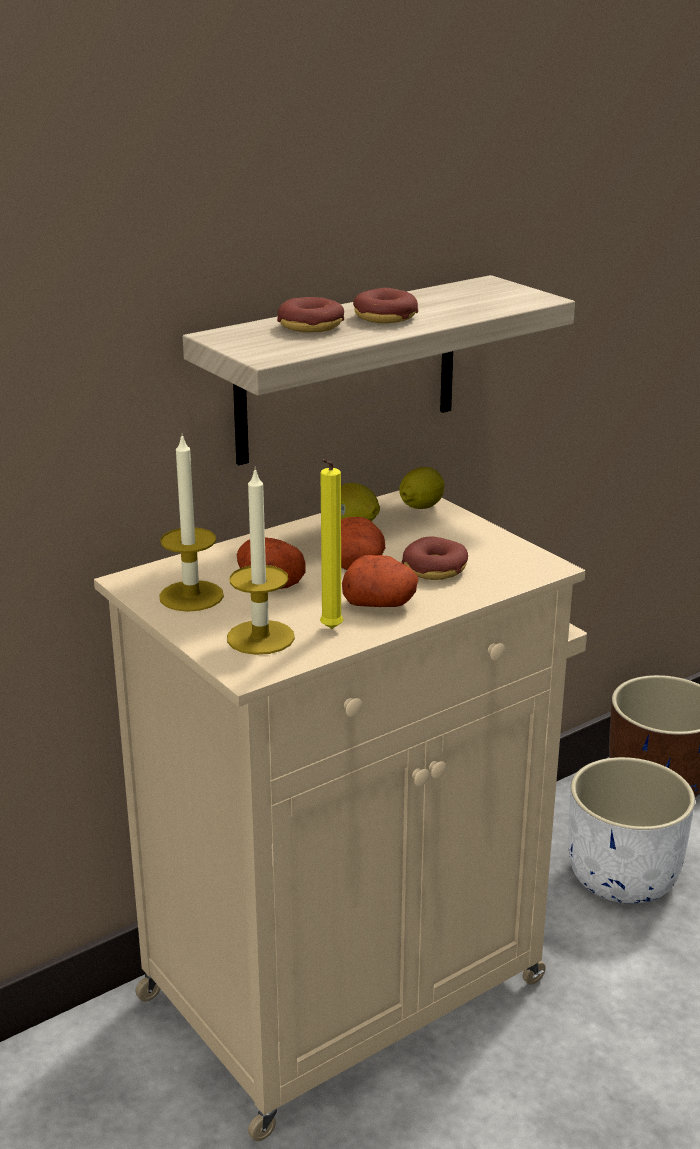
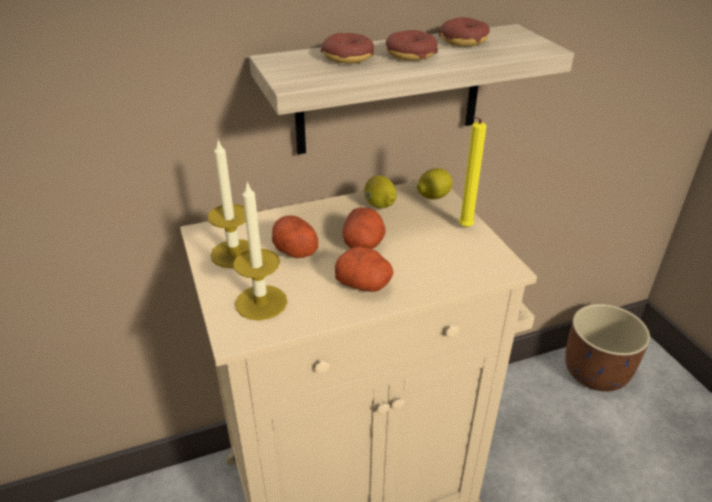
camera: 15 degrees right, 10 degrees up
yellow candle [320,459,344,629] -> yellow candle moved to [459,116,487,227]
donut [401,537,468,580] -> donut moved to [439,17,490,47]
white planter [569,757,695,904] -> none

